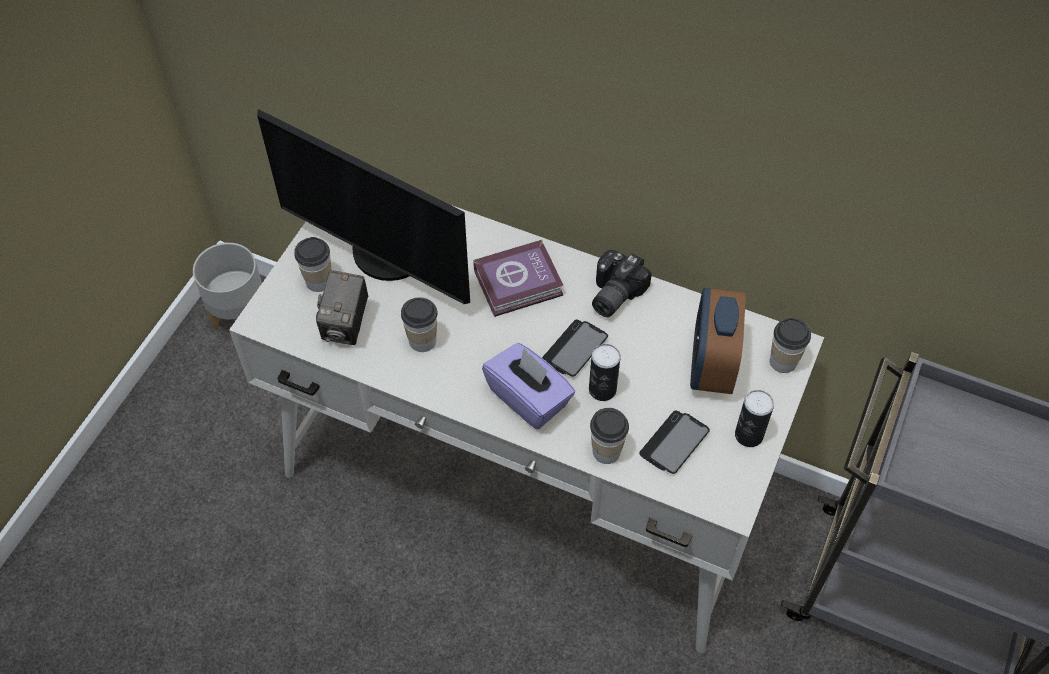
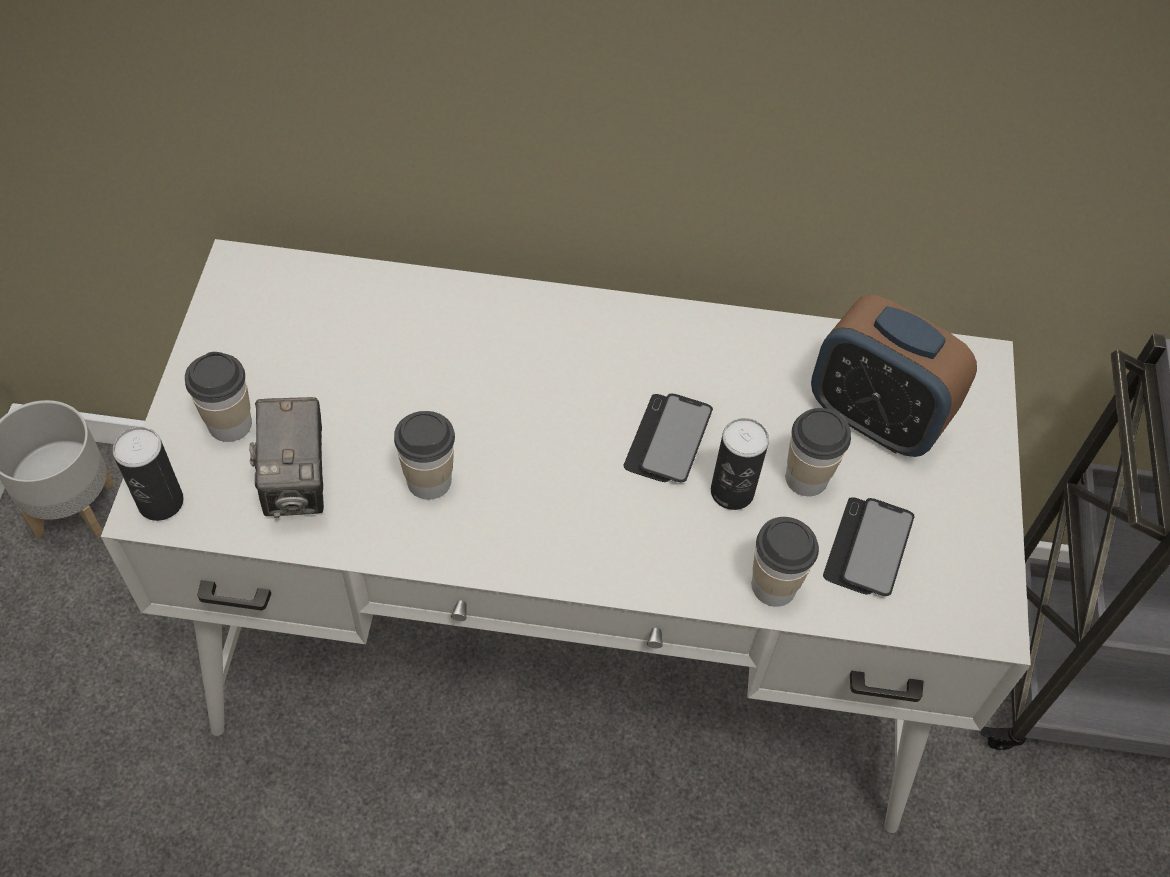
camera: 20 degrees left, 0 degrees up
monitor [257,109,470,304] -> none
book [473,240,563,317] -> none
purple tissue box [482,343,575,430] -> none
camera [592,250,652,317] -> none
alarm clock [690,288,746,394] -> alarm clock turned 45 degrees counterclockwise [811,295,977,457]
can [735,390,774,447] -> can moved to [112,427,183,521]
cup [770,318,811,373] -> cup moved to [786,408,851,496]

